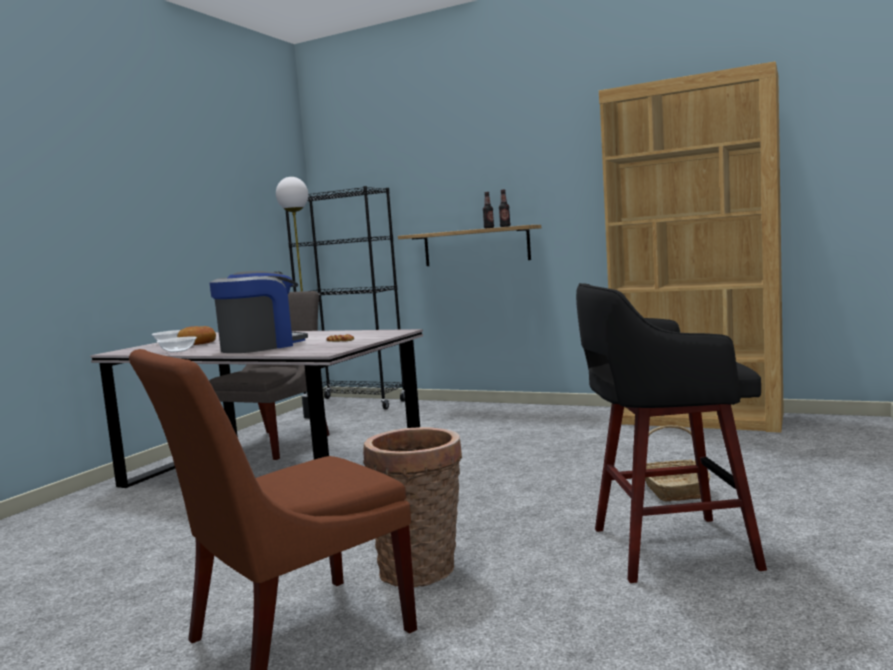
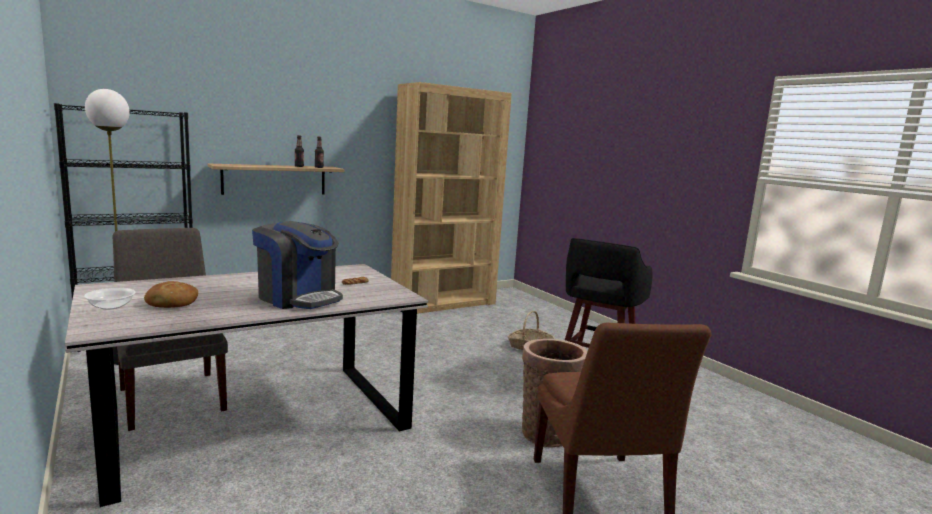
camera: 60 degrees left, 5 degrees up
bowl [157,336,197,353] -> none
coffee machine [209,271,308,353] -> coffee machine turned 135 degrees clockwise [252,221,343,309]

